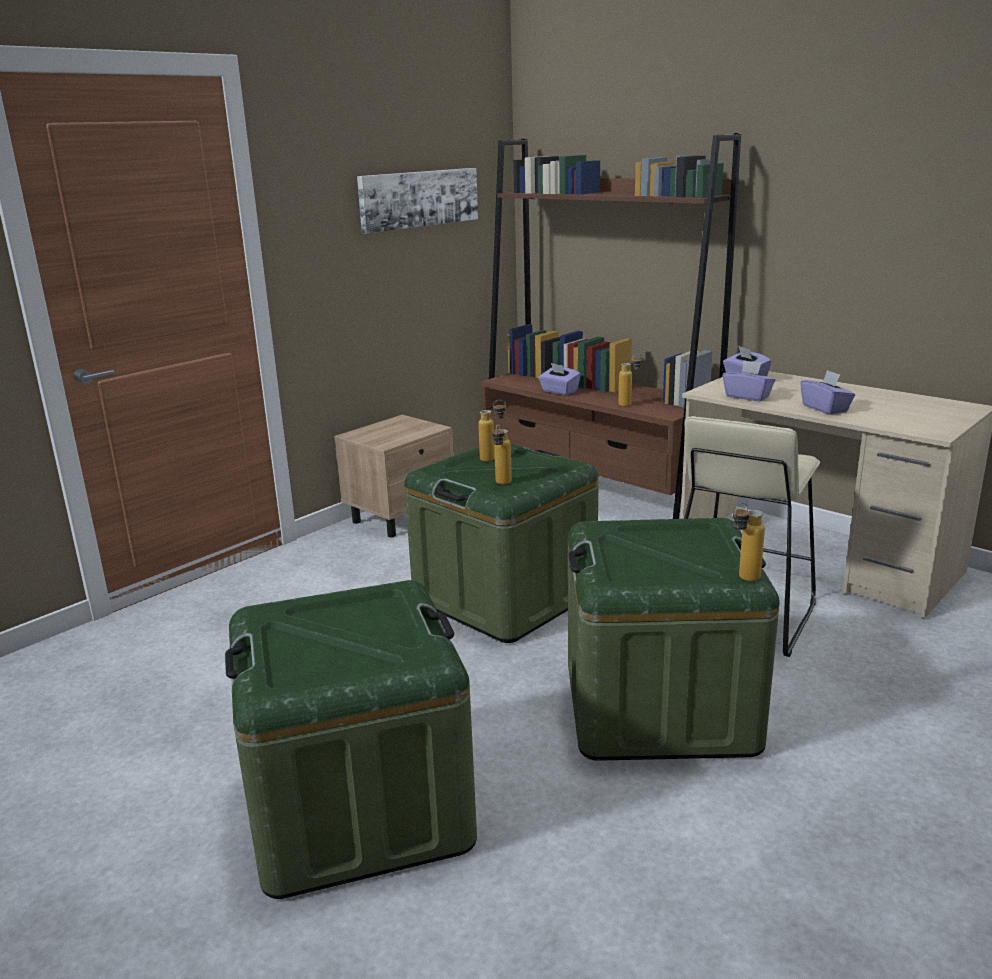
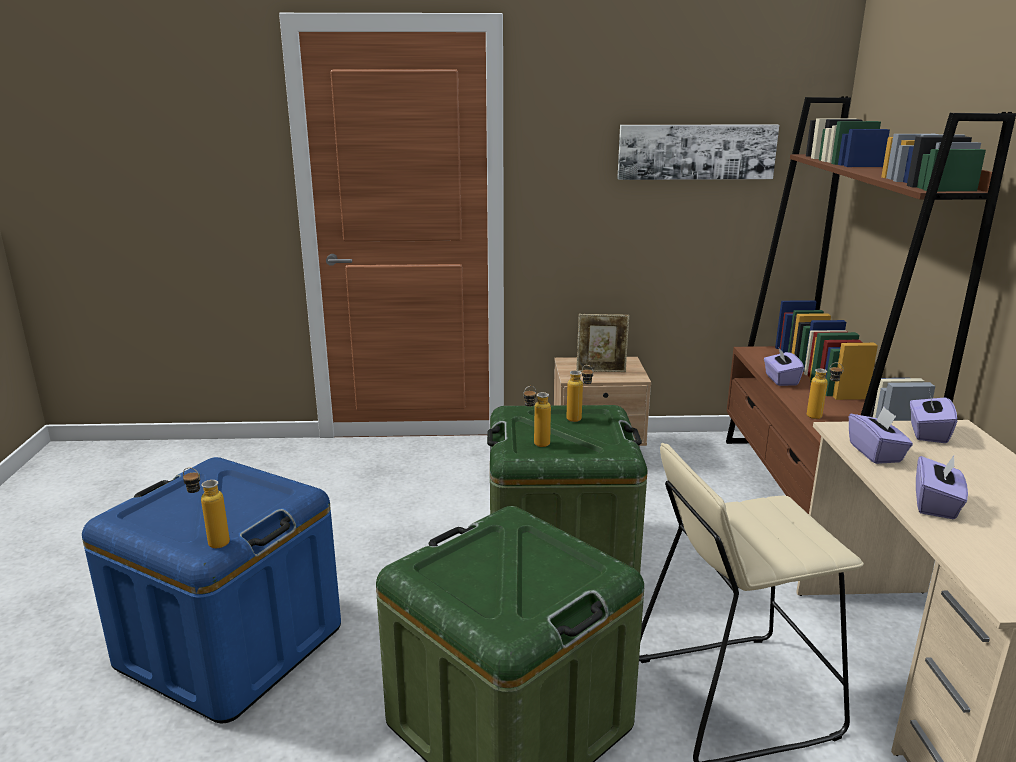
camera: 45 degrees right, 0 degrees up
green storage box [225,580,477,899] -> blue storage box [82,457,341,723]
bottle [733,503,765,581] -> bottle moved to [183,467,230,548]
none -> picture frame [576,314,629,372]

